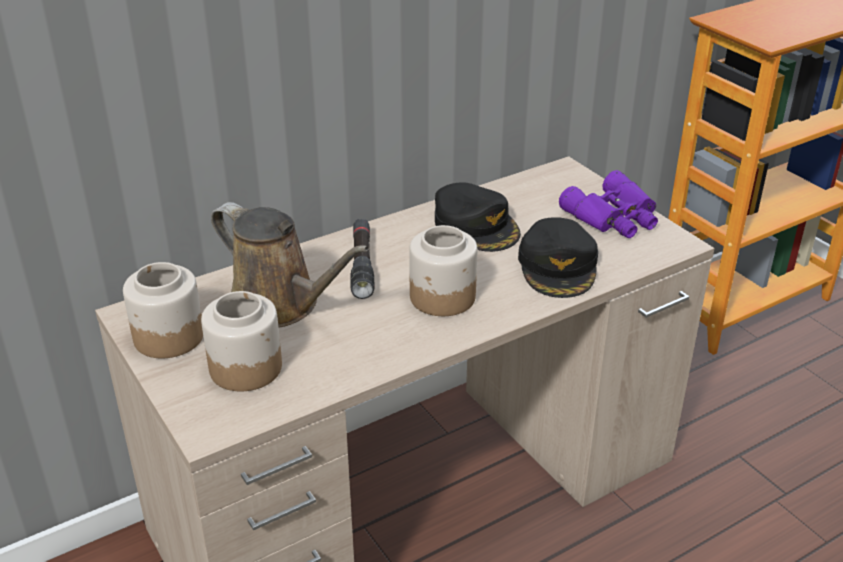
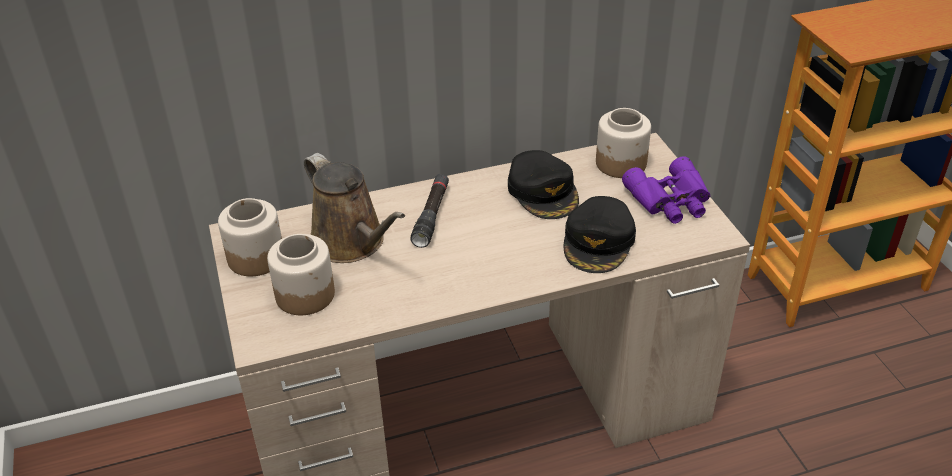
camera: 15 degrees right, 5 degrees up
jar [409,225,477,316] -> jar moved to [596,108,651,178]

